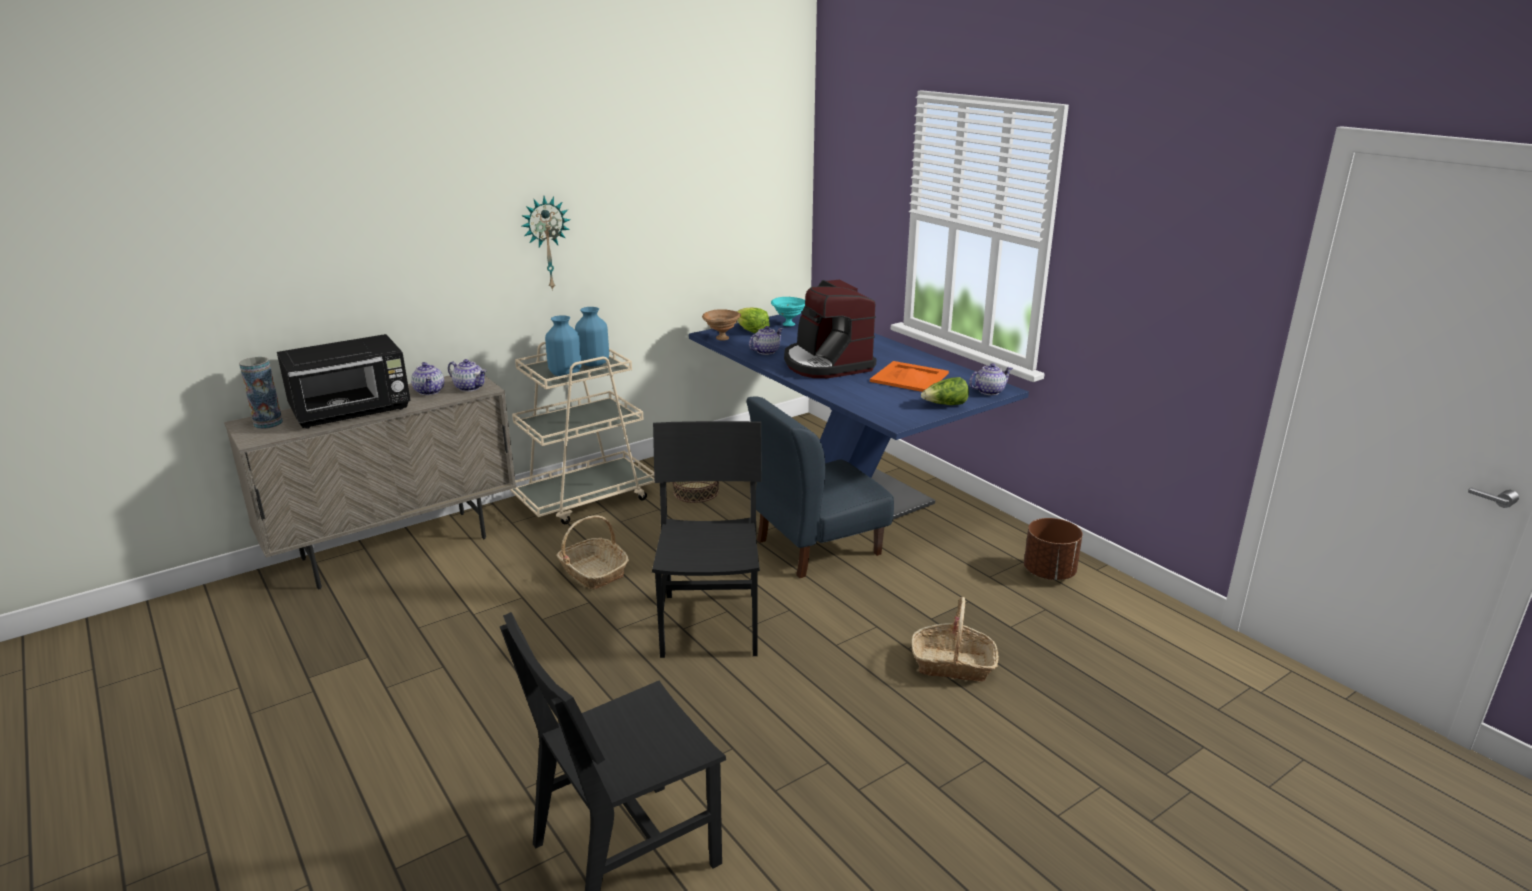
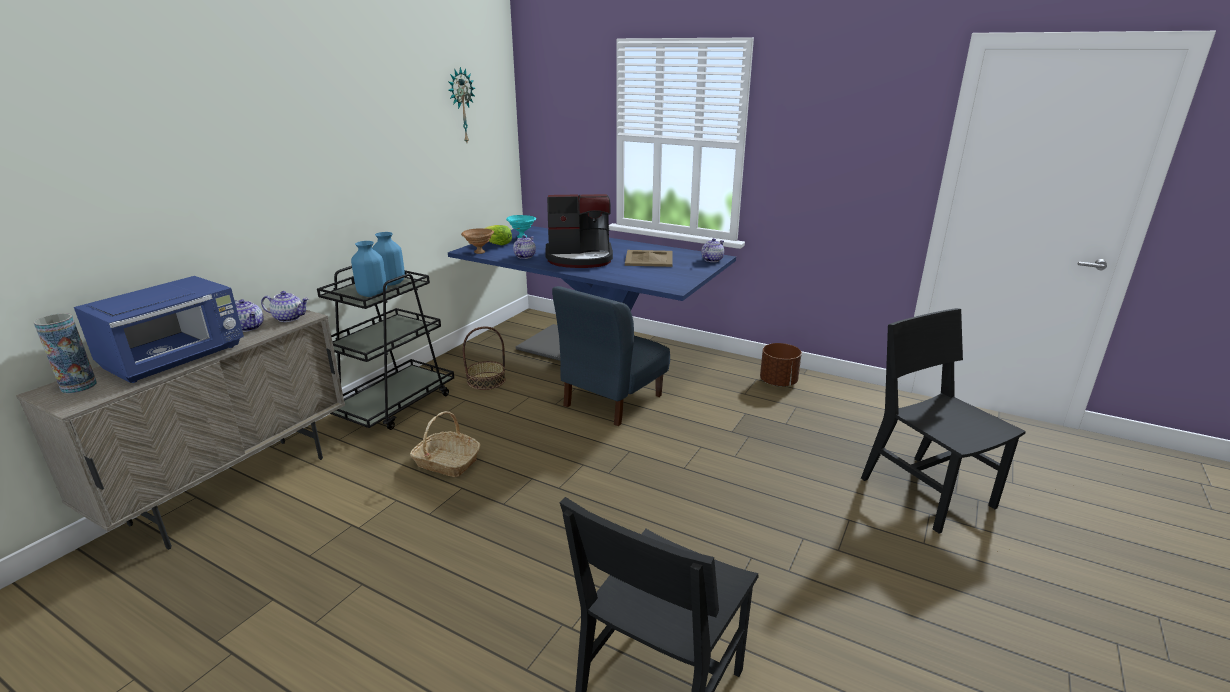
camera: 25 degrees left, 0 degrees up
black microwave [277,334,411,429] -> blue microwave [74,276,244,383]
beige cart [510,342,654,524] -> black cart [317,266,454,430]
wall clock [521,196,571,291] -> wall clock moved to [448,67,475,143]
black chair [652,421,762,658] -> black chair moved to [861,308,1026,534]
coffee machine [784,280,877,378] -> coffee machine turned 45 degrees counterclockwise [545,194,613,268]
orange tray [870,361,949,392] -> beige tray [625,250,673,267]
basket [911,597,999,682] -> none
lettuce [921,377,969,405] -> none

